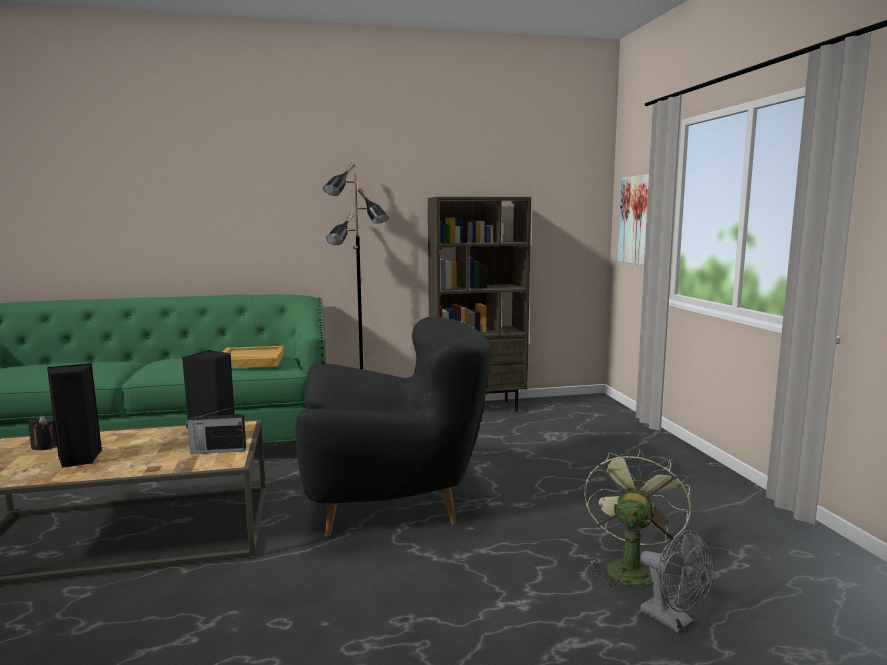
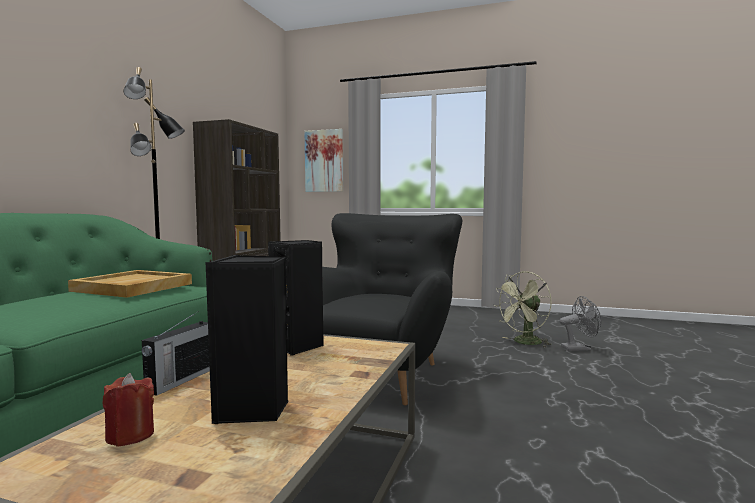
camera: 60 degrees left, 5 degrees down
black candle [29,415,57,450] -> red candle [102,373,154,447]
radio [186,407,246,454] -> radio moved to [142,311,210,396]
green fan [584,448,691,591] -> green fan turned 90 degrees counterclockwise [493,271,552,348]

